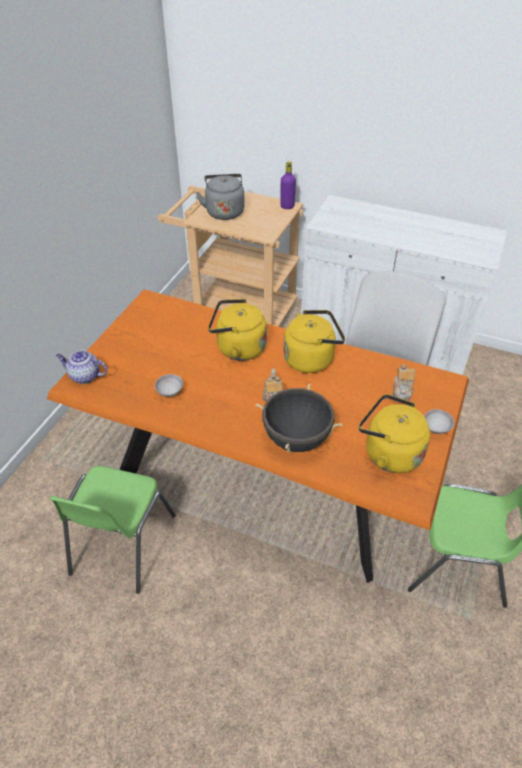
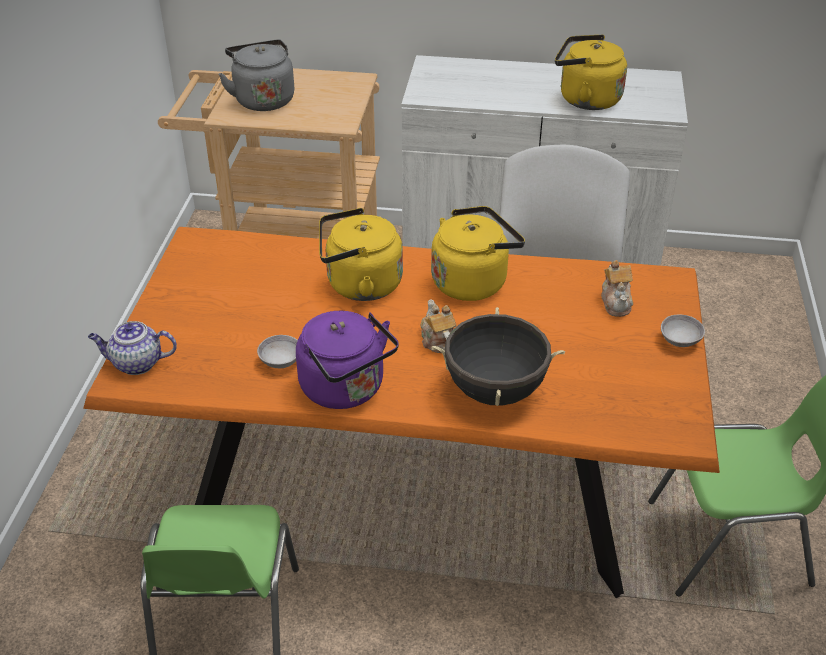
camera: 15 degrees left, 5 degrees down
purple bottle [280,161,296,209] -> none
yellow kettle [359,394,430,473] -> yellow kettle moved to [555,34,627,110]
none -> purple kettle [296,311,399,409]

